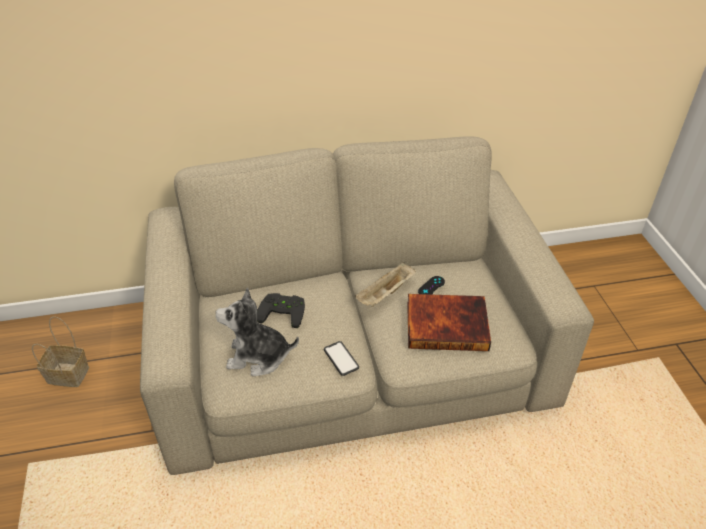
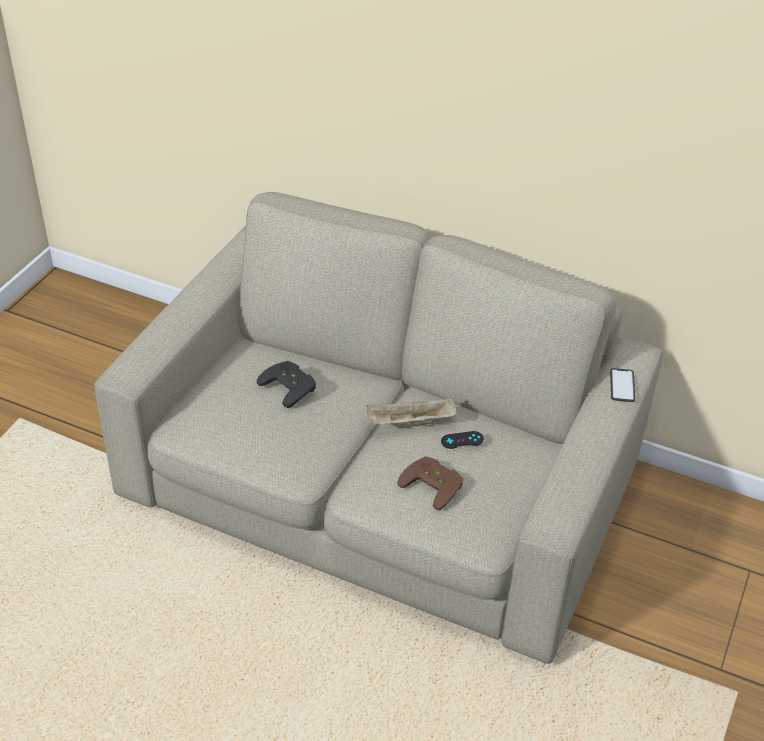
camera: 35 degrees right, 0 degrees up
basket [32,316,89,387] -> none
plush toy [216,288,299,376] -> none
phone [324,341,359,376] -> phone moved to [610,368,635,402]
book [407,294,491,351] -> brown game controller [397,456,463,511]

